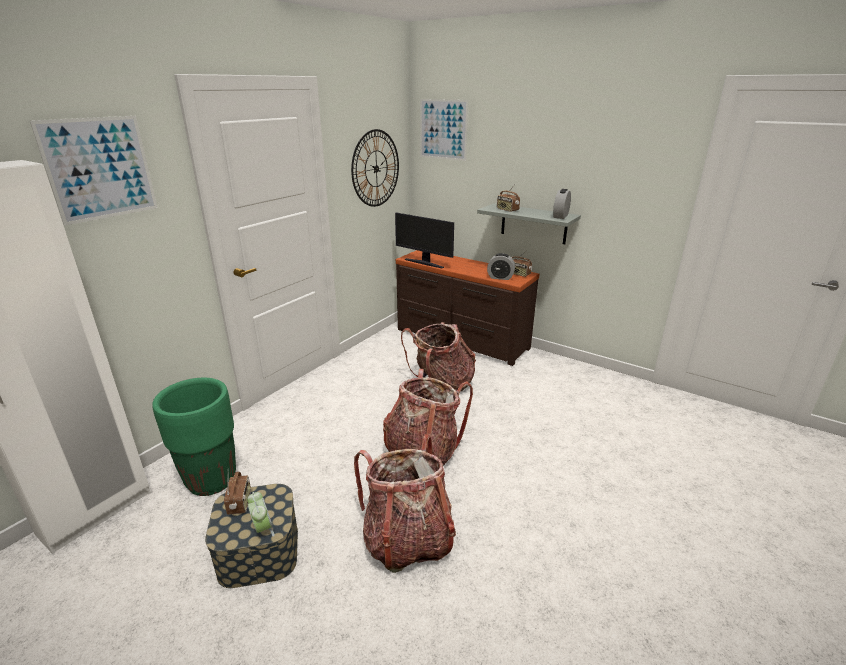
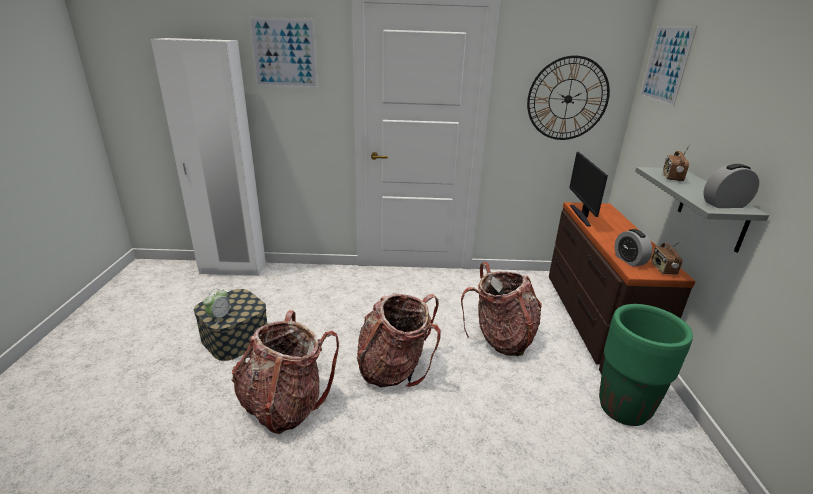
camera: 55 degrees right, 0 degrees up
green planter [152,378,236,496] -> green planter moved to [599,304,693,426]
radio [224,472,251,515] -> none

